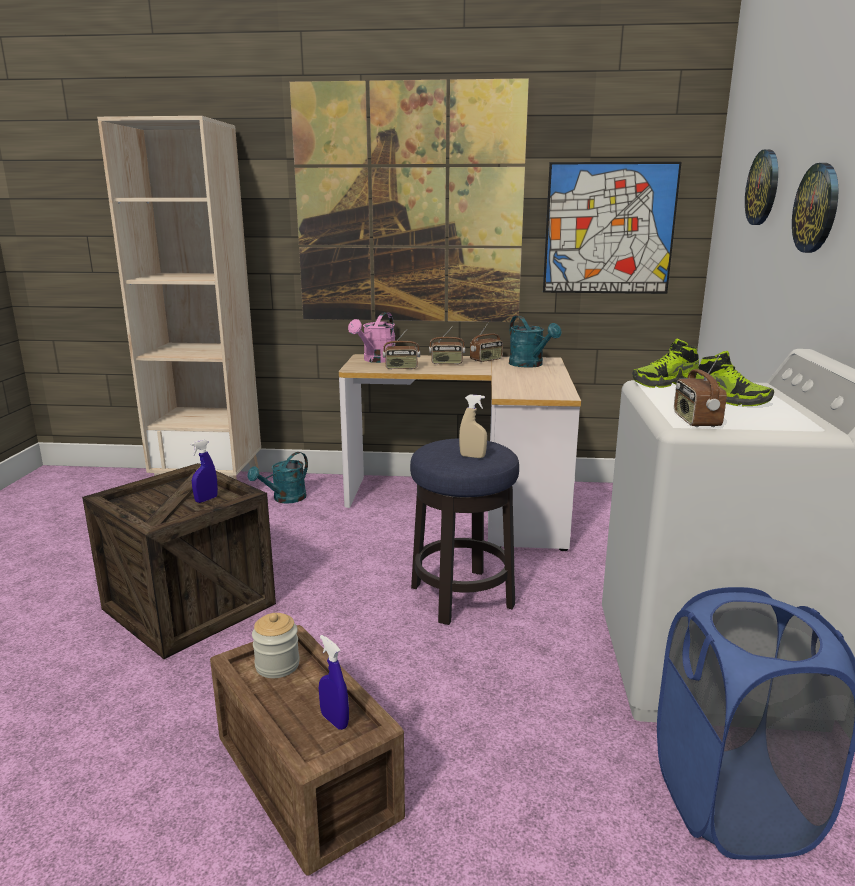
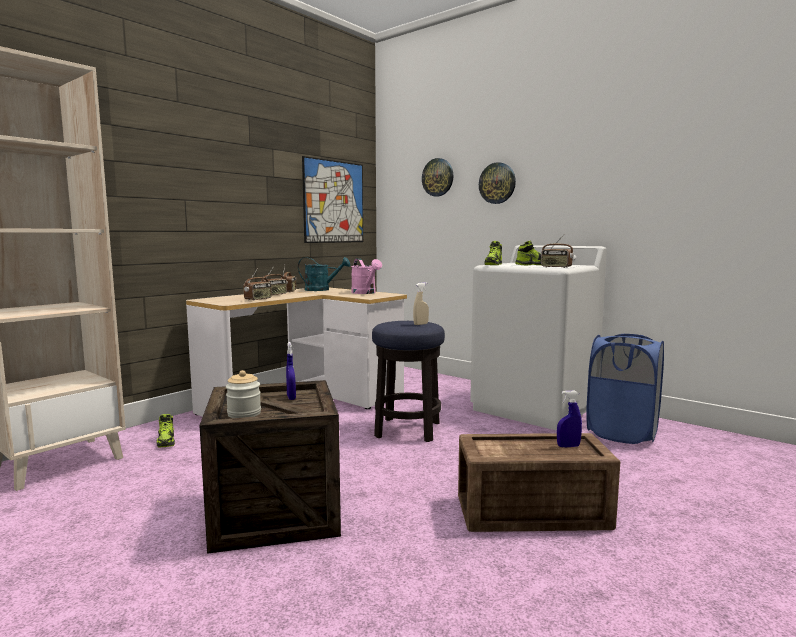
camera: 55 degrees left, 10 degrees down
turquoise watering can [248,452,308,504] -> shoe [156,414,175,447]
jar [252,613,300,678] -> jar moved to [226,370,261,418]
picture [290,78,529,322] -> none
pink watering can [348,312,395,363] -> pink watering can moved to [351,258,382,294]

